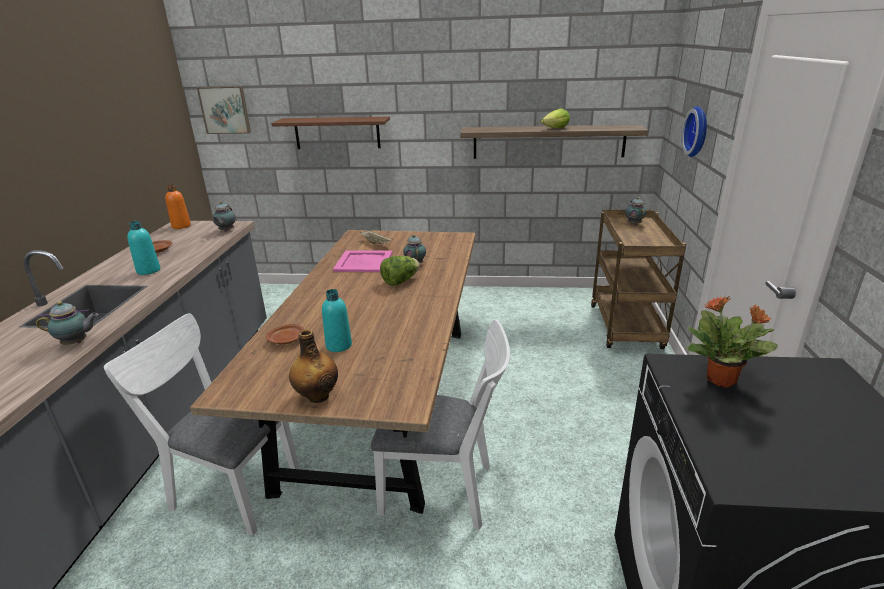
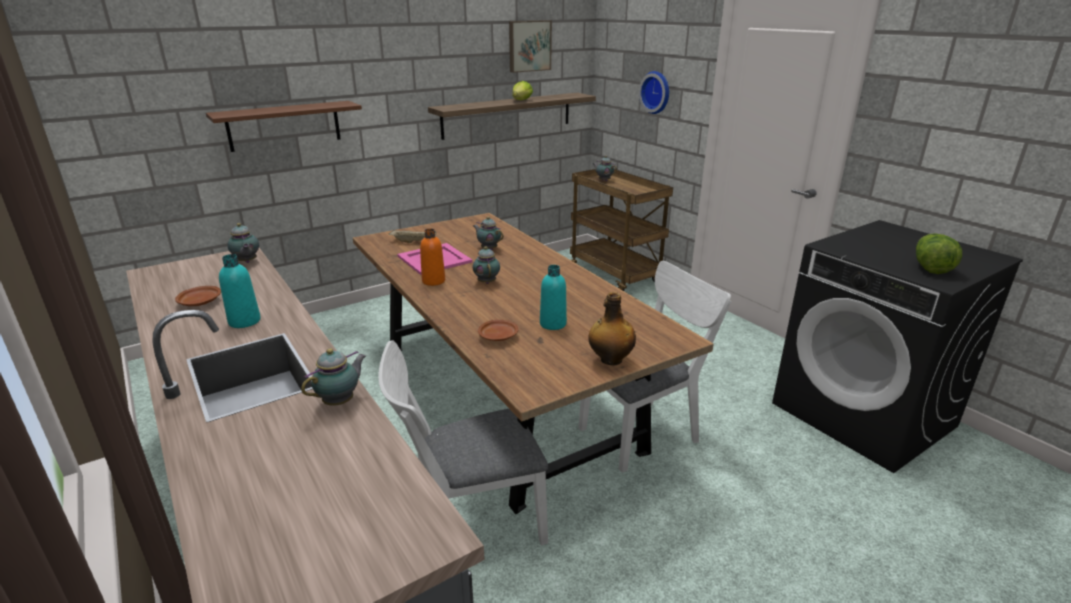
camera: 40 degrees left, 0 degrees up
orange bottle [165,185,191,229] -> orange bottle moved to [420,229,445,286]
picture [197,86,251,134] -> picture moved to [509,20,552,73]
lettuce [380,256,420,286] -> lettuce moved to [916,233,962,274]
potted plant [686,296,778,388] -> none
none -> teapot [473,246,500,284]

